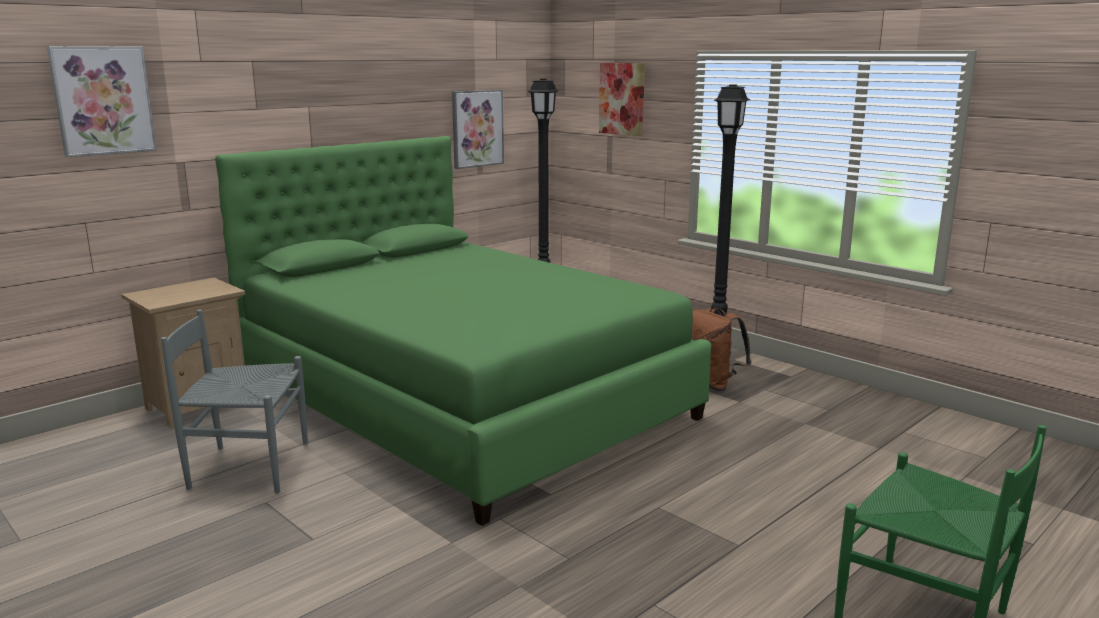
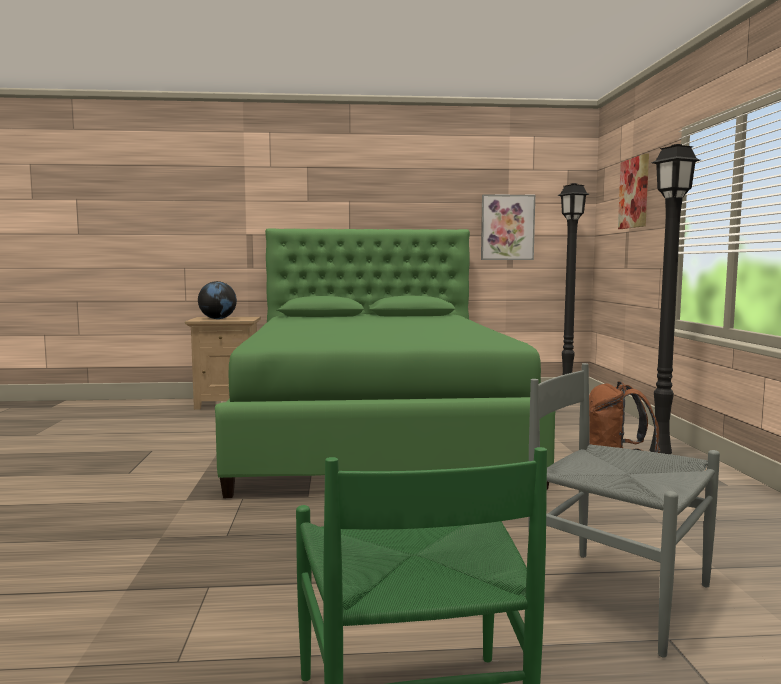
camera: 40 degrees right, 10 degrees down
picture [47,46,157,157] -> none
grey chair [161,310,308,494] -> grey chair moved to [528,363,720,657]
none -> globe [198,281,237,319]

